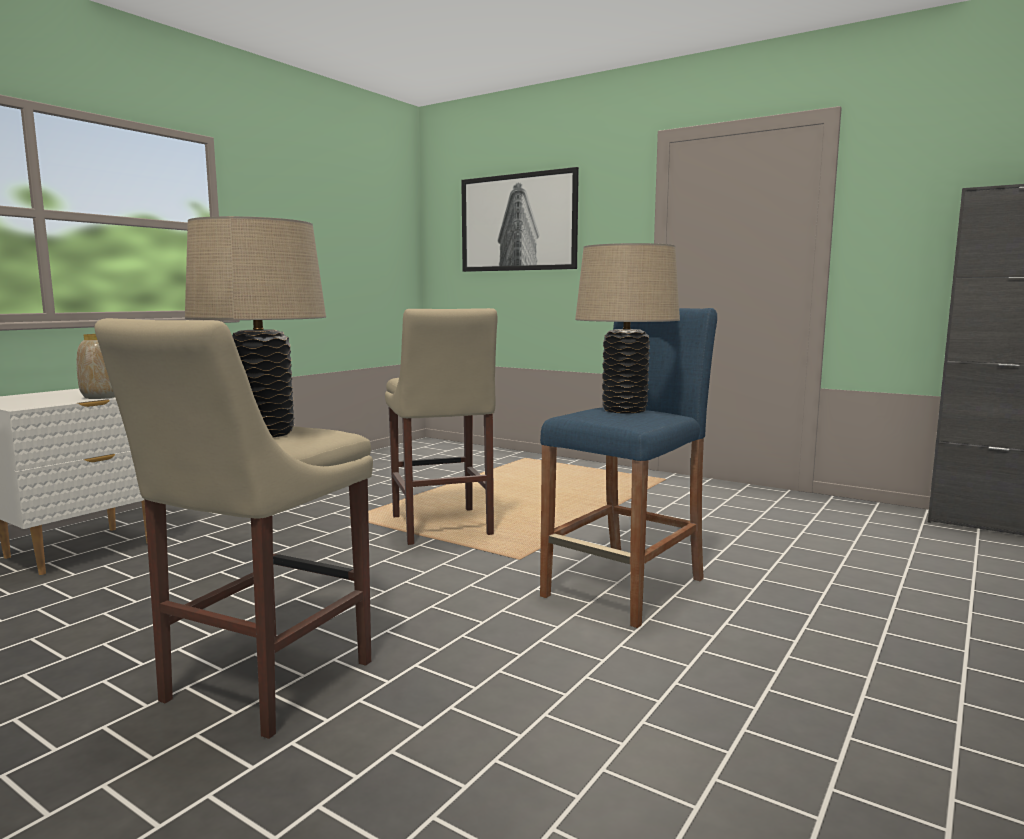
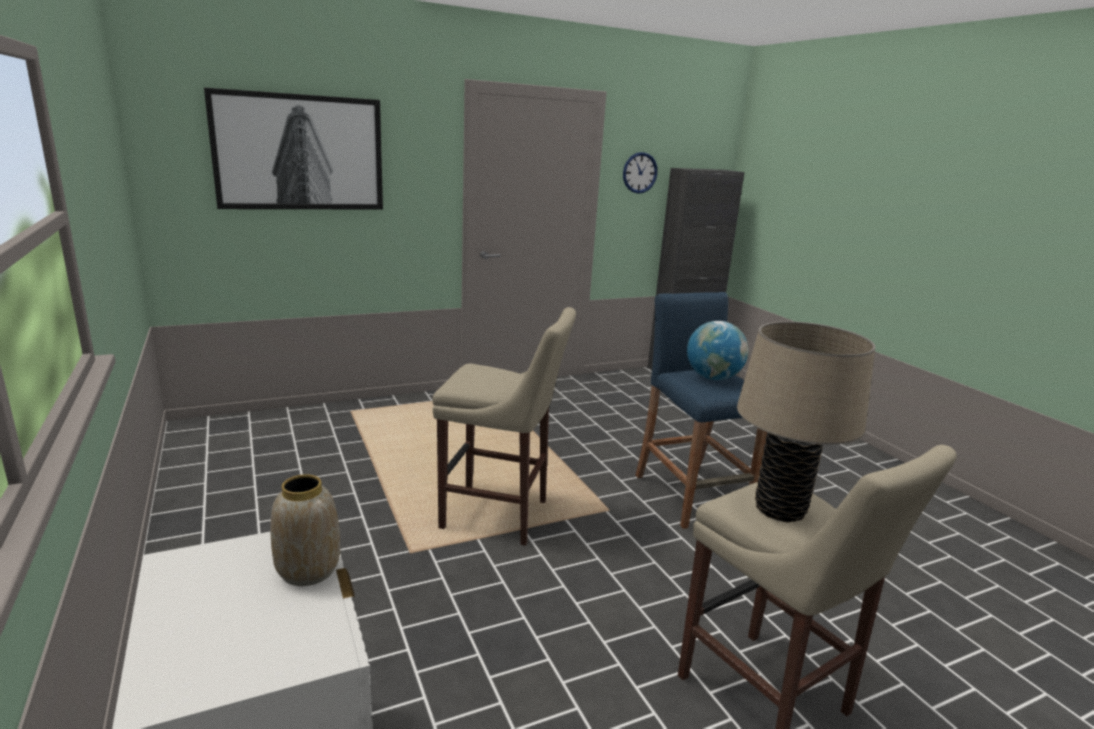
camera: 60 degrees left, 10 degrees up
beige table lamp [575,243,680,414] -> globe [687,321,749,380]
none -> wall clock [623,152,658,194]

